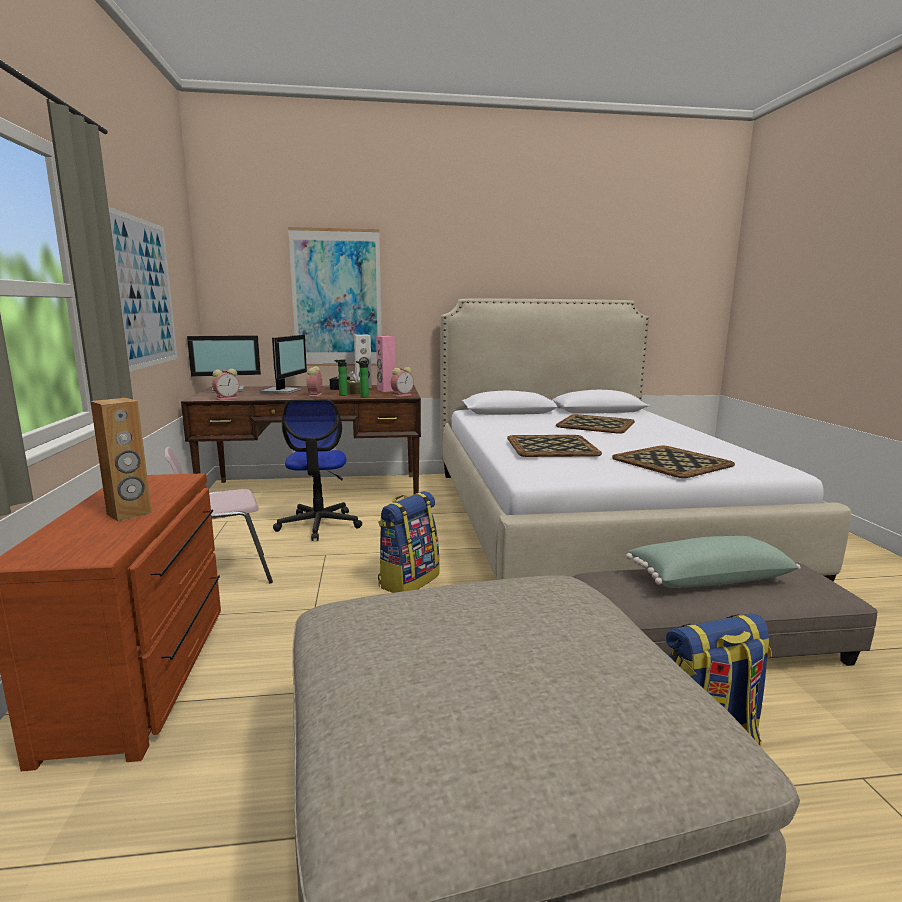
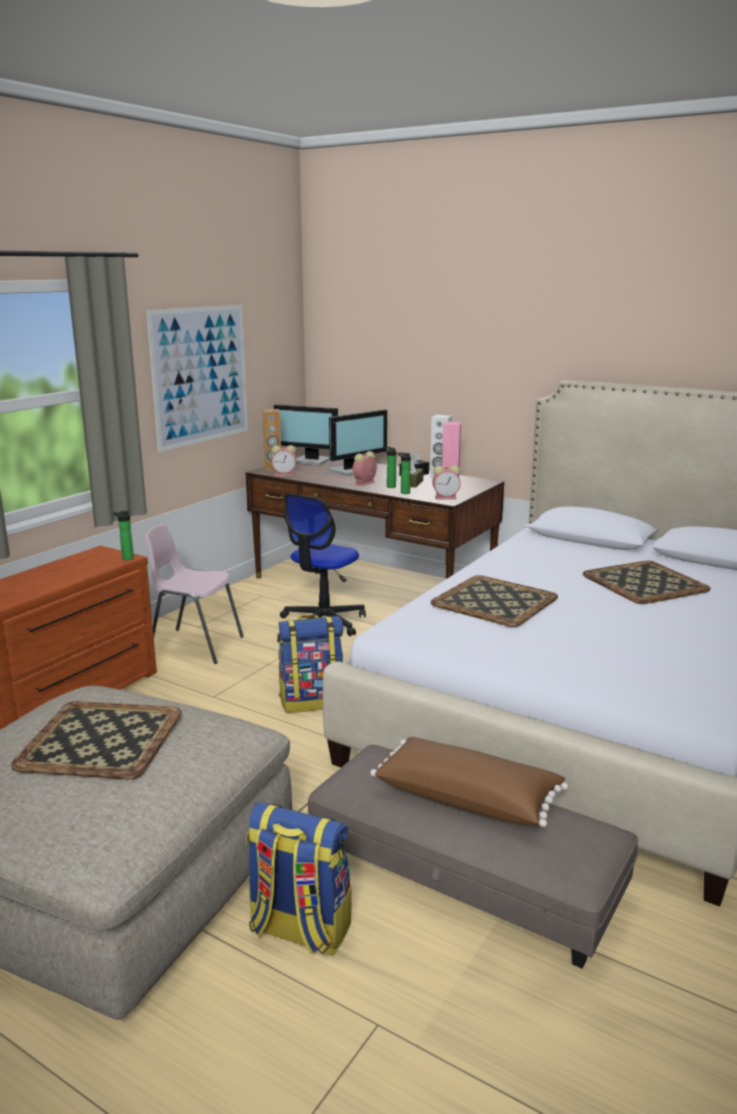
camera: 40 degrees right, 5 degrees up
brown speaker [90,398,152,521] -> brown speaker moved to [263,409,281,471]
picture [288,227,382,366] -> none
tray [612,446,735,478] -> tray moved to [11,701,182,779]
green pillow [626,536,801,588] -> brown pillow [370,737,569,827]
none -> bottle [113,511,134,560]

